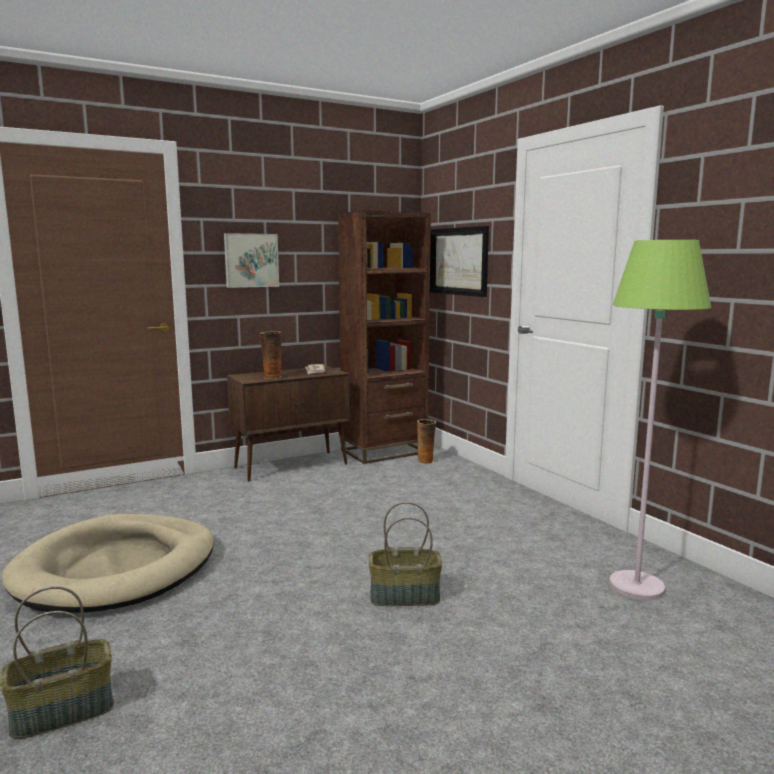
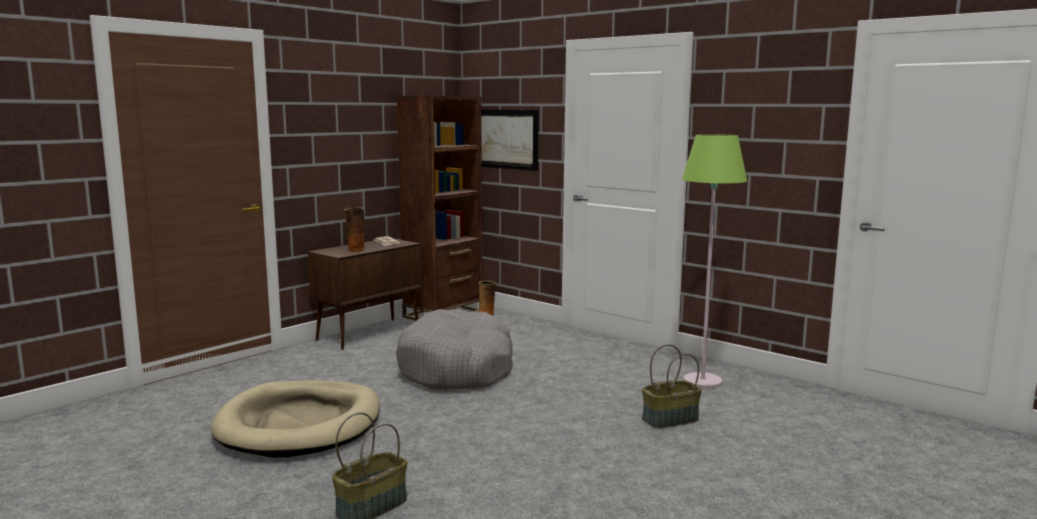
camera: 20 degrees left, 0 degrees up
picture [224,233,279,288] -> none
basket [369,502,442,606] -> basket moved to [642,344,702,428]
none -> grey dog bed [396,309,513,389]

